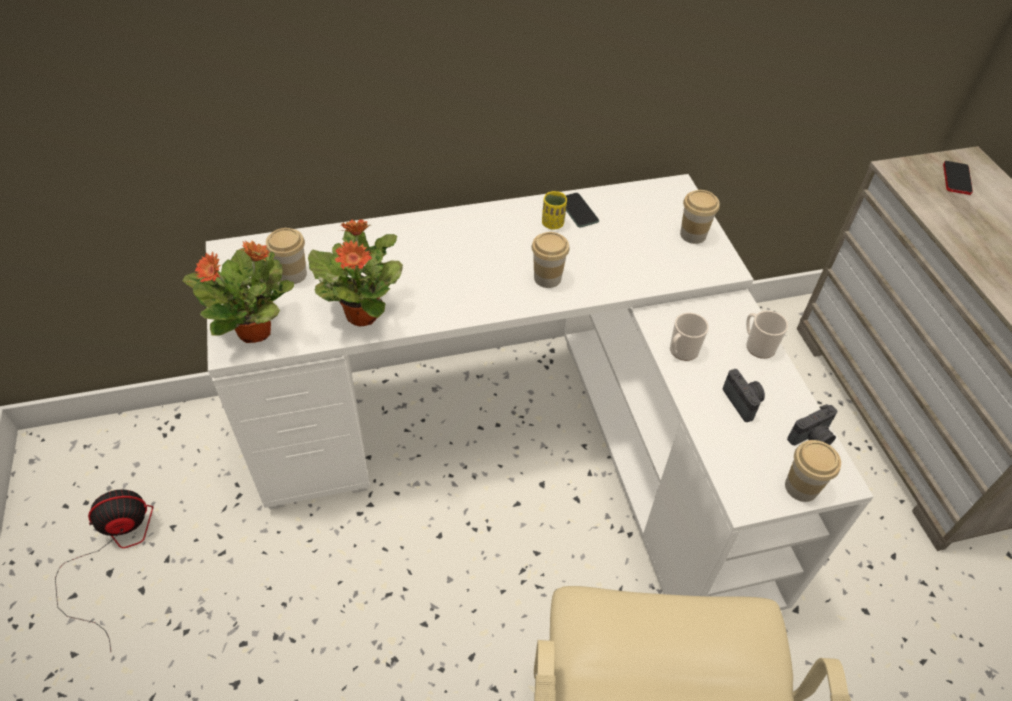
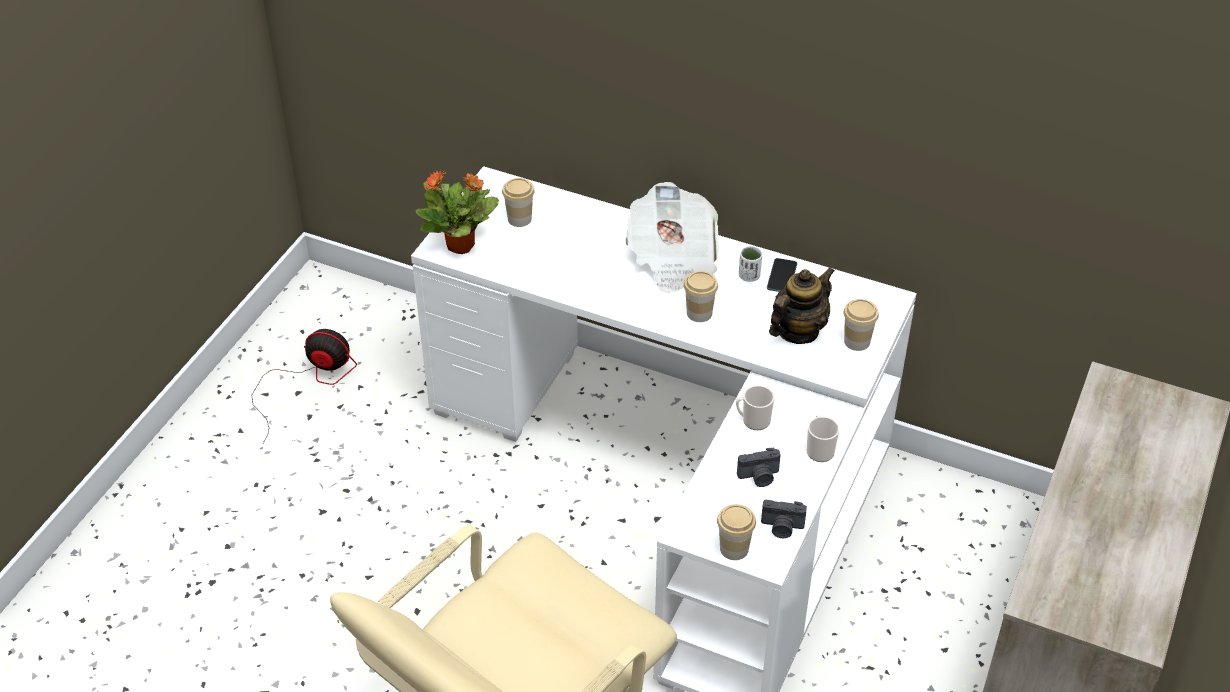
camera: 40 degrees right, 5 degrees down
potted plant [308,220,403,326] -> none
yellow cup [542,191,567,230] -> white cup [739,246,762,282]
camera [723,369,765,422] -> camera turned 60 degrees clockwise [737,448,781,487]
phone [943,161,973,195] -> none
none -> newspaper [625,182,719,293]
none -> teapot [769,267,834,344]

